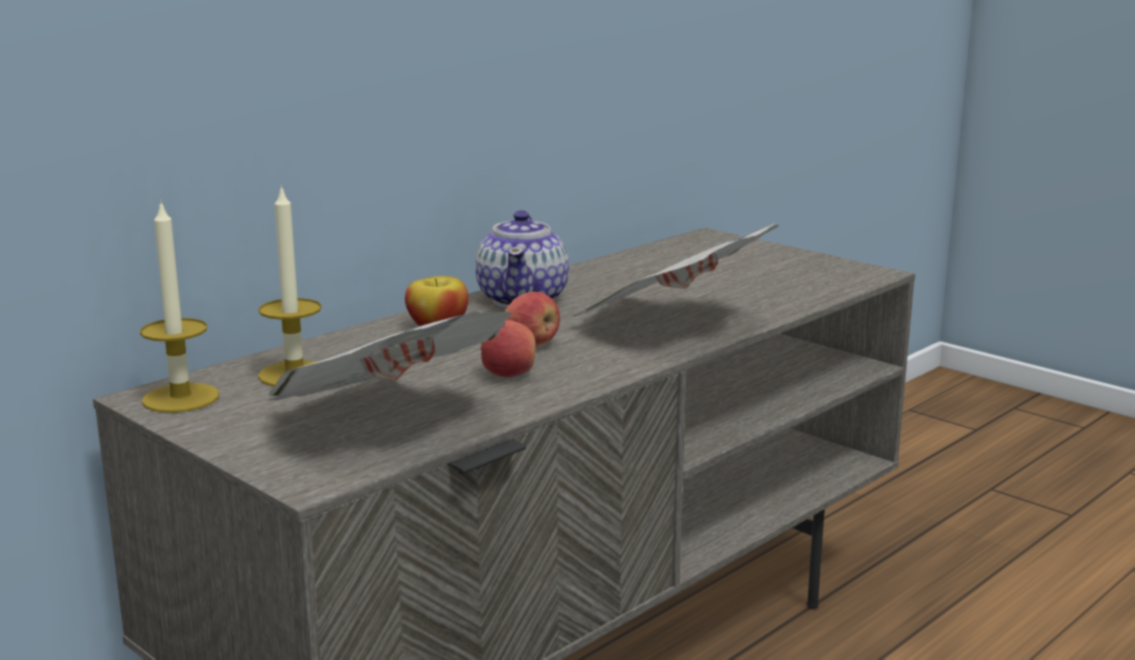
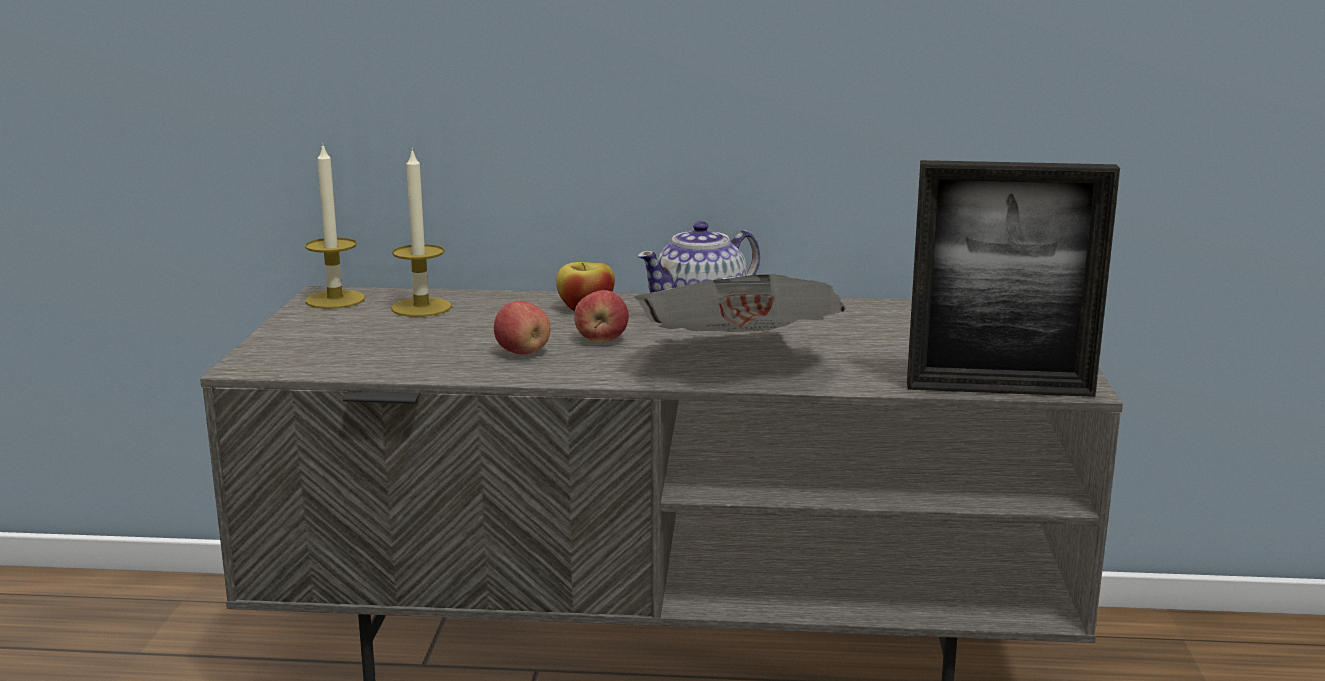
camera: 50 degrees right, 0 degrees up
newspaper [268,312,512,401] -> none
none -> picture frame [907,160,1120,397]

